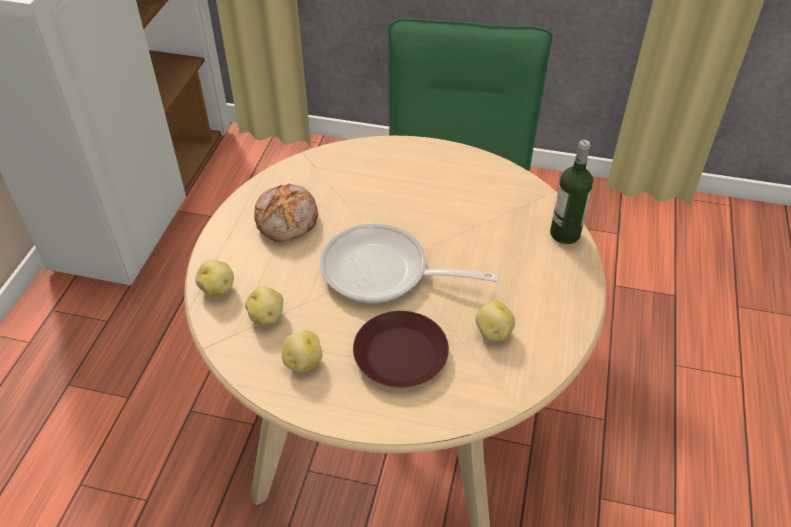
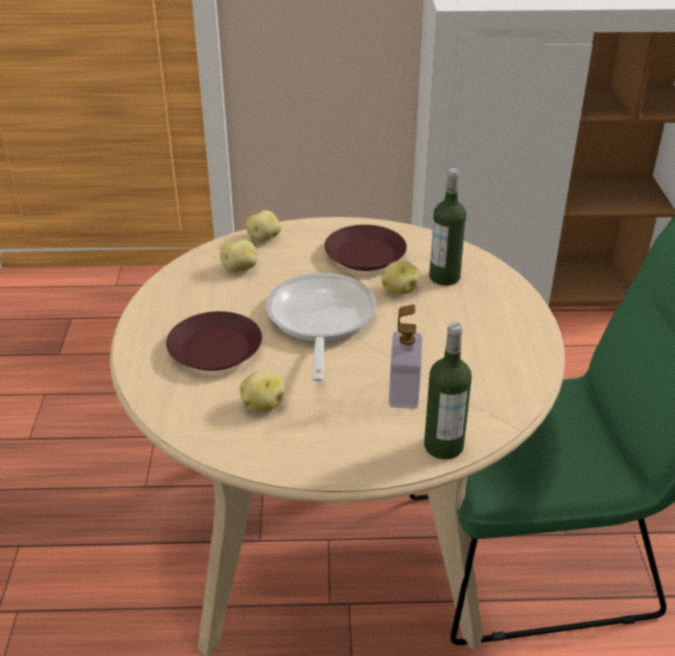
camera: 75 degrees right, 10 degrees down
bread [254,184,318,242] -> brown plate [324,225,407,271]
potato [282,330,322,372] -> potato moved to [381,260,420,294]
none -> soap dispenser [389,305,422,409]
none -> bottle [429,168,466,286]

